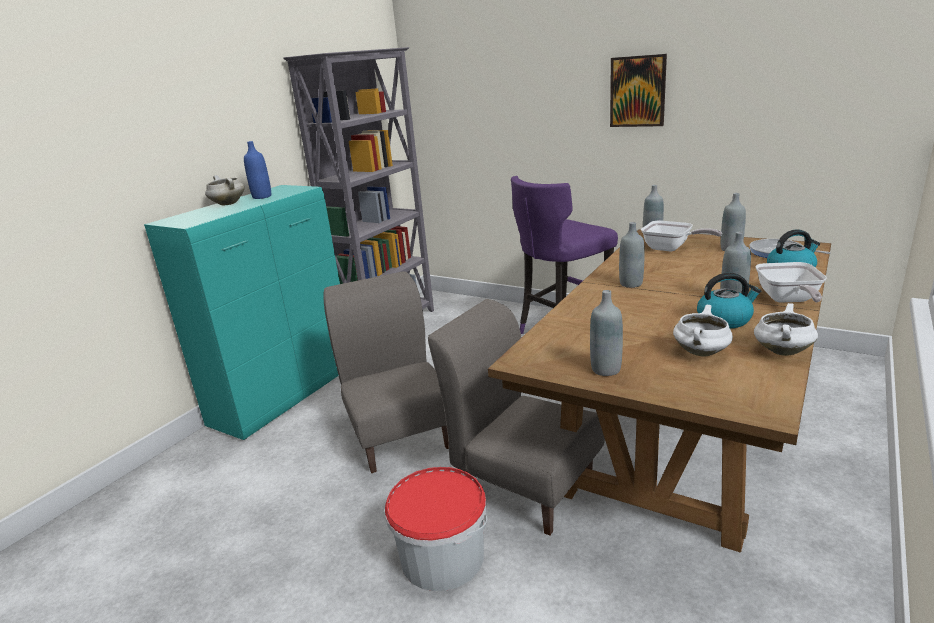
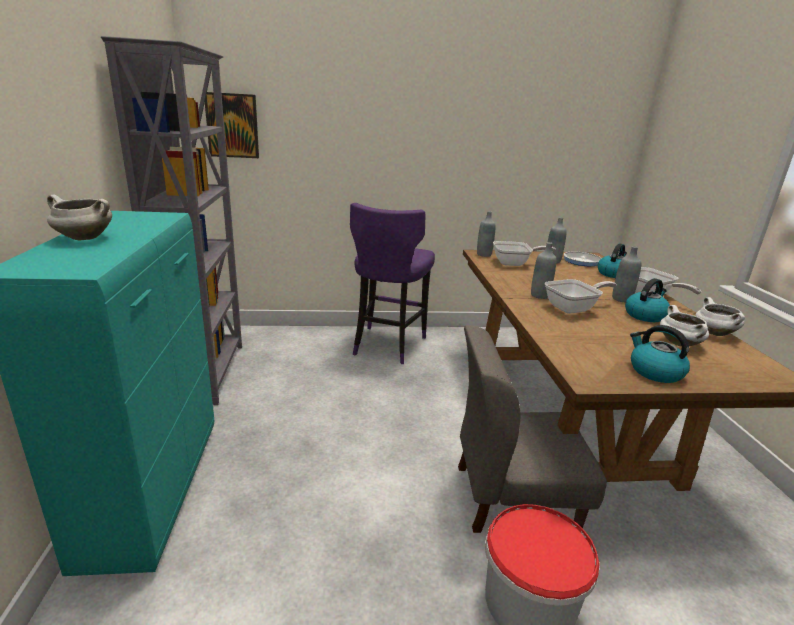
camera: 40 degrees left, 0 degrees up
blue bottle [244,141,271,199] -> none
grey chair [324,271,449,473] -> none
grey bottle [590,290,623,376] -> kettle [630,325,690,383]
picture [610,54,667,127] -> picture moved to [205,92,259,158]
none -> frying pan [545,279,617,314]

